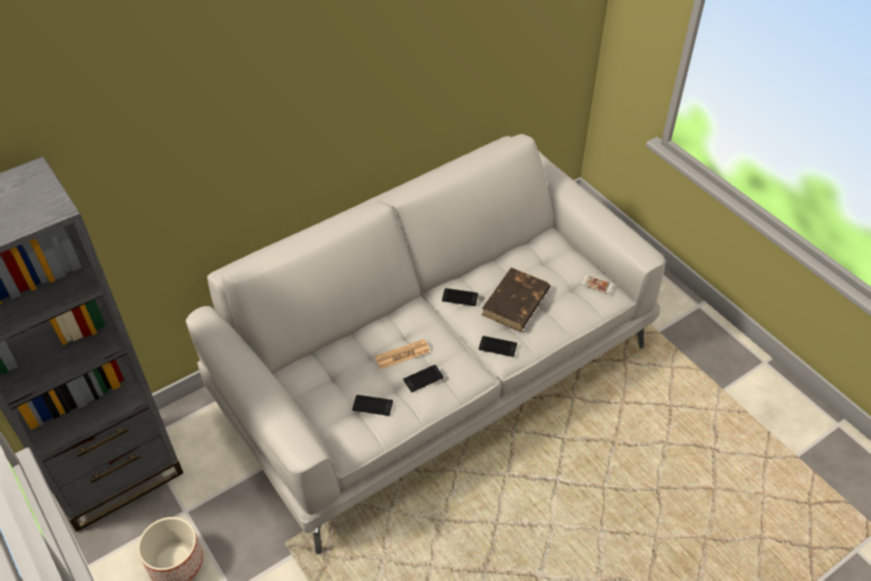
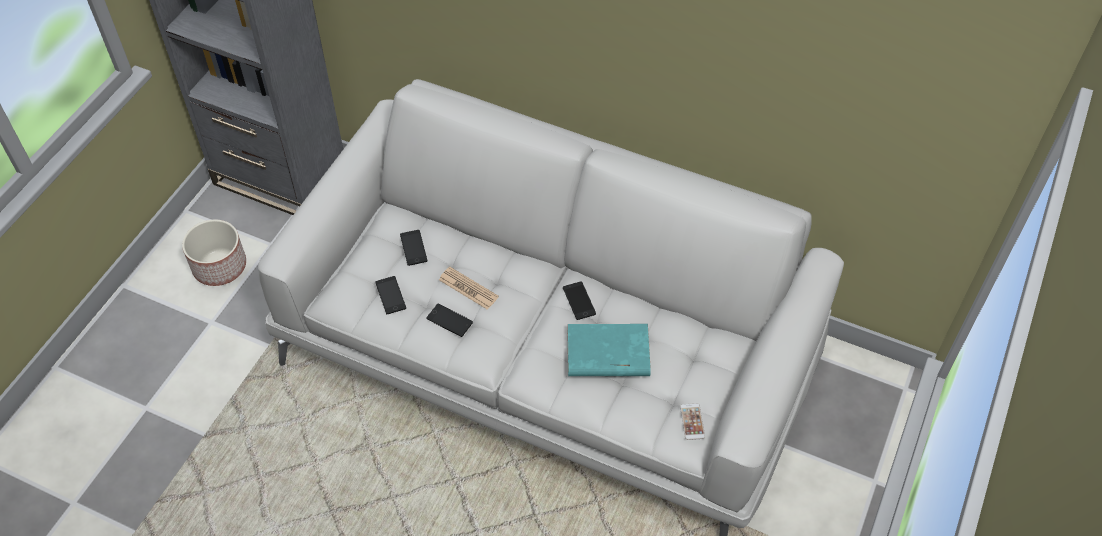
camera: 60 degrees right, 5 degrees up
phone [479,336,517,357] -> phone moved to [400,230,428,266]
brown book [482,267,550,331] -> turquoise book [568,324,651,376]

